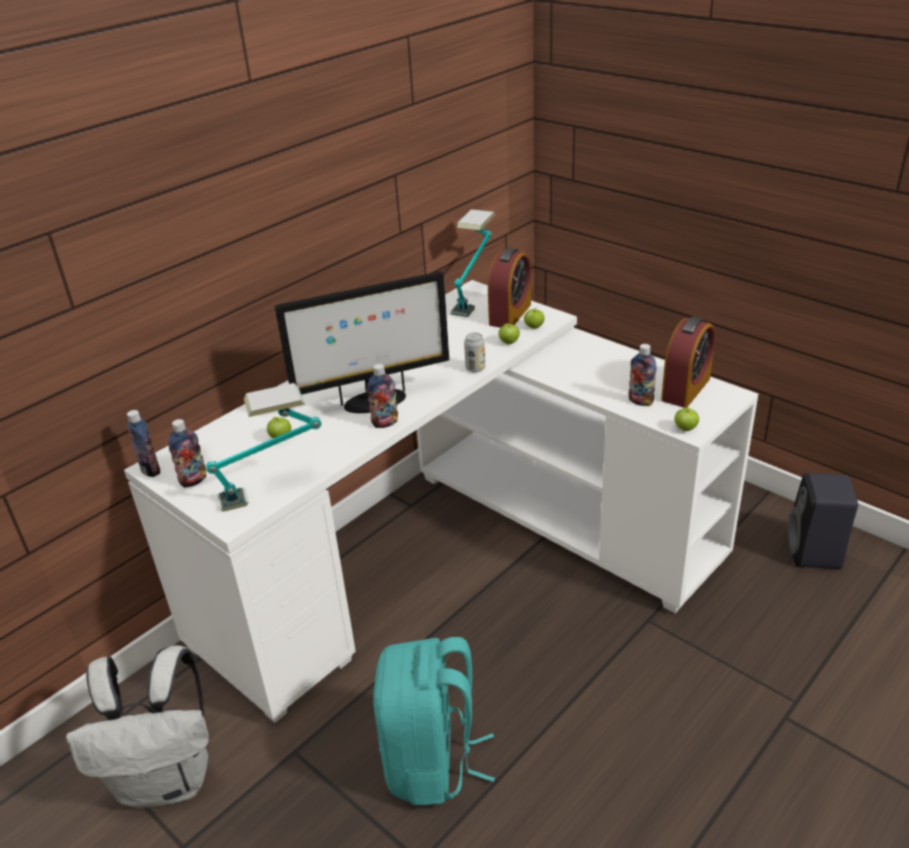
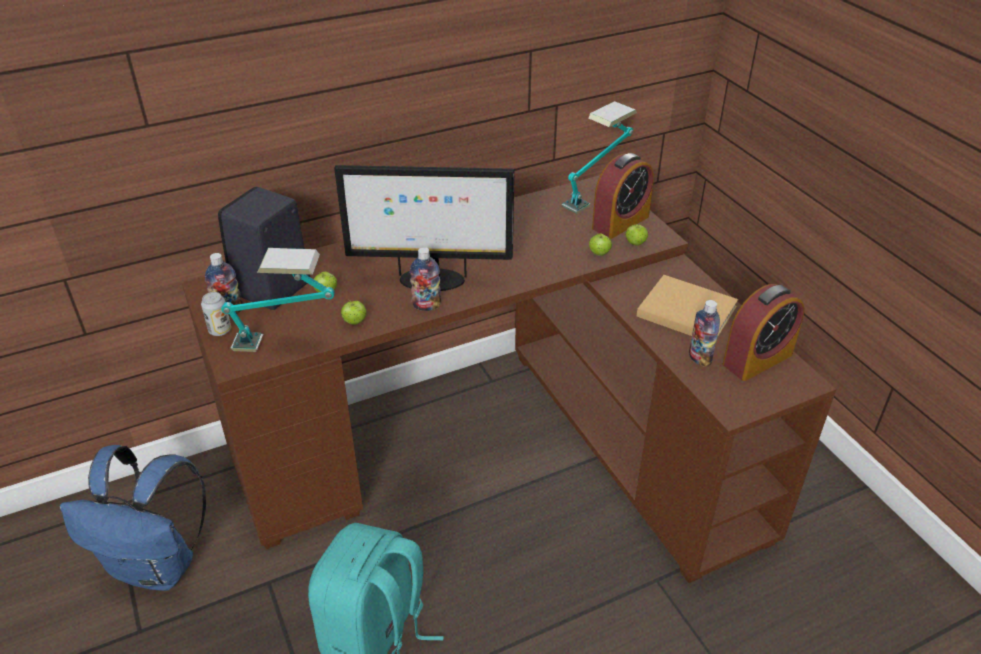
camera: 20 degrees right, 5 degrees up
white backpack [66,645,209,808] -> blue backpack [60,445,206,591]
white desk [124,280,758,723] -> brown desk [182,175,836,583]
bottle [127,410,160,477] -> none
can [464,333,485,372] -> can moved to [201,292,231,336]
apple [674,407,699,431] -> apple moved to [341,299,366,325]
black speaker [788,473,858,569] -> black speaker moved to [218,187,310,310]
none -> beige book [637,275,738,337]

